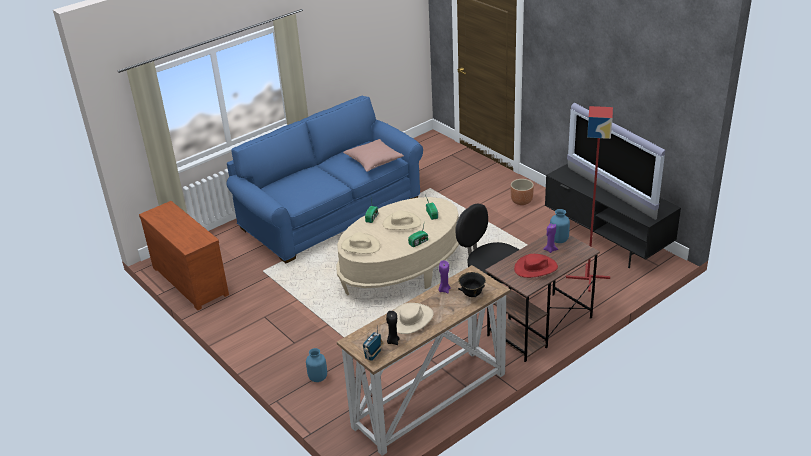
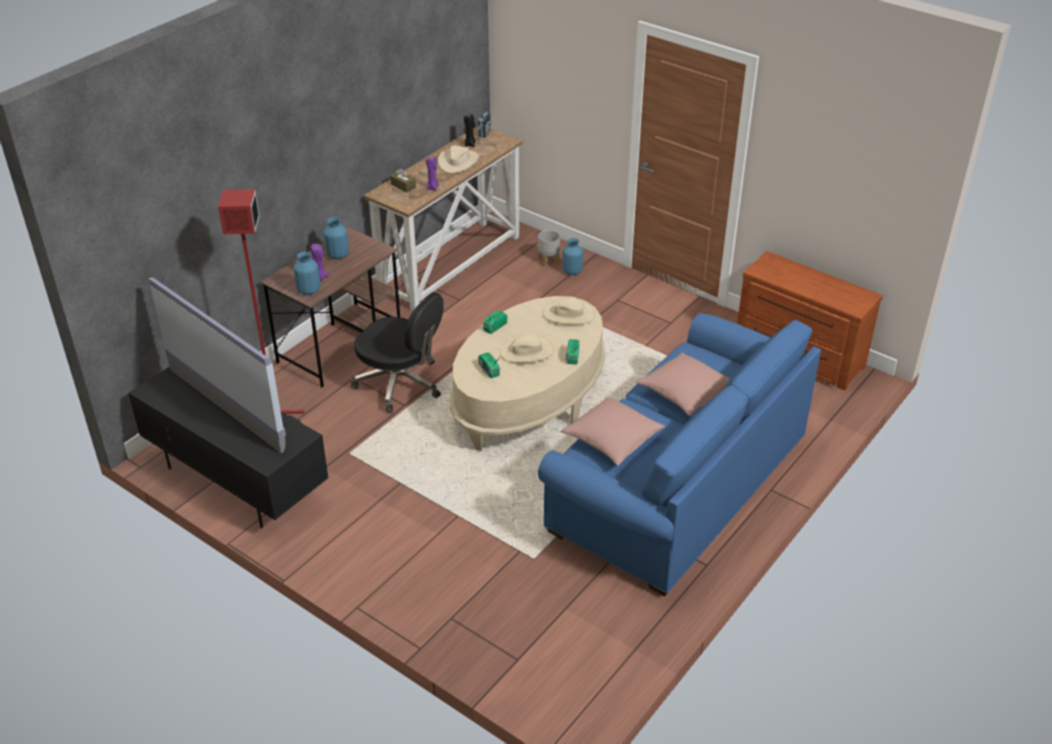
camera: 165 degrees right, 5 degrees up
black bowl [458,272,486,297] -> brown tissue box [390,168,416,193]
brown planter [511,179,534,205] -> none
red hat [514,254,558,278] -> blue vase [324,217,349,259]
none -> grey planter [538,230,560,267]
none -> pink pillow [636,353,730,416]

